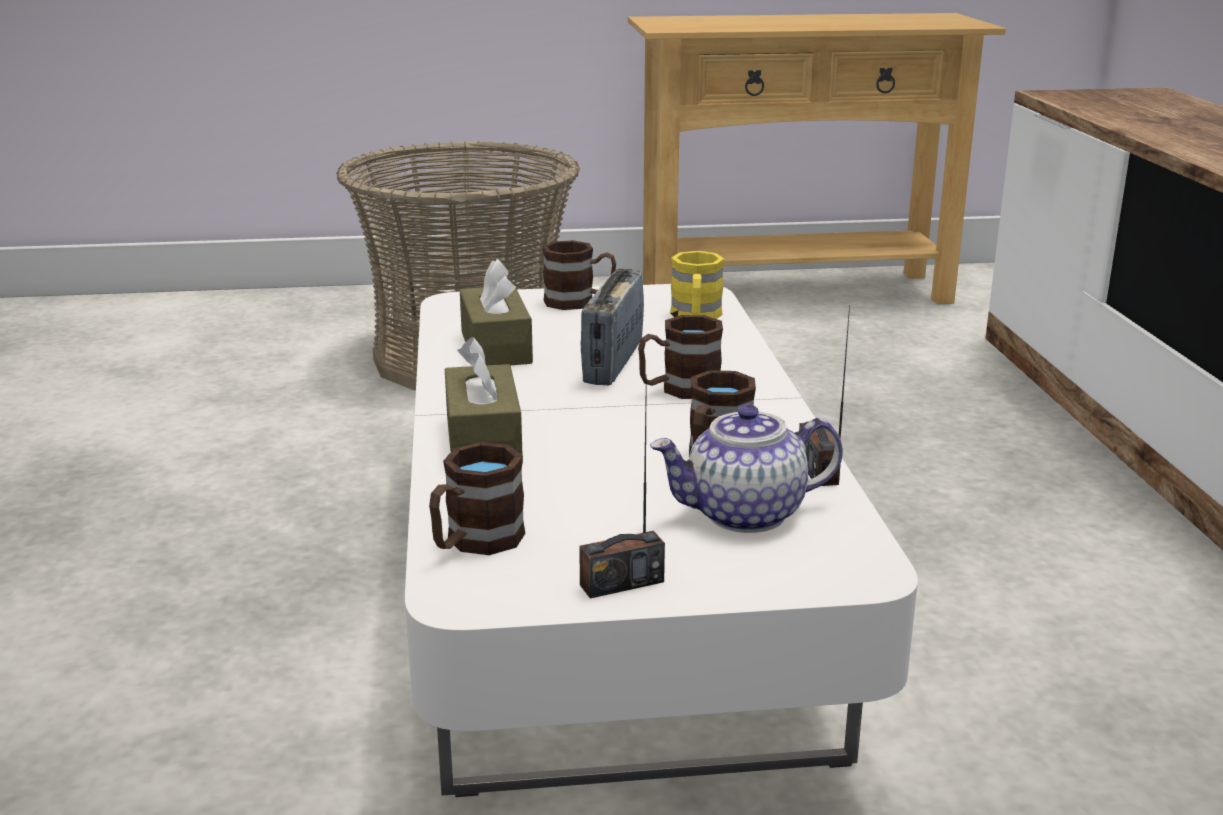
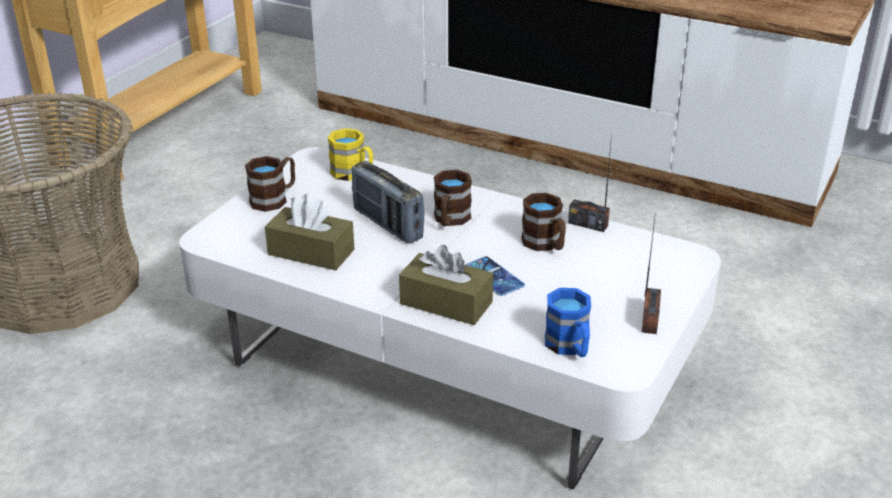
camera: 55 degrees left, 10 degrees up
brown mug [429,442,525,555] -> blue mug [545,288,591,357]
teapot [650,404,843,533] -> none
none -> phone [465,256,525,296]

